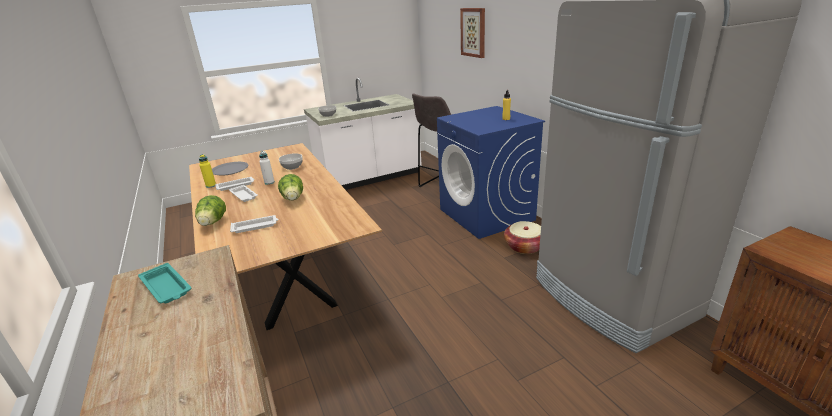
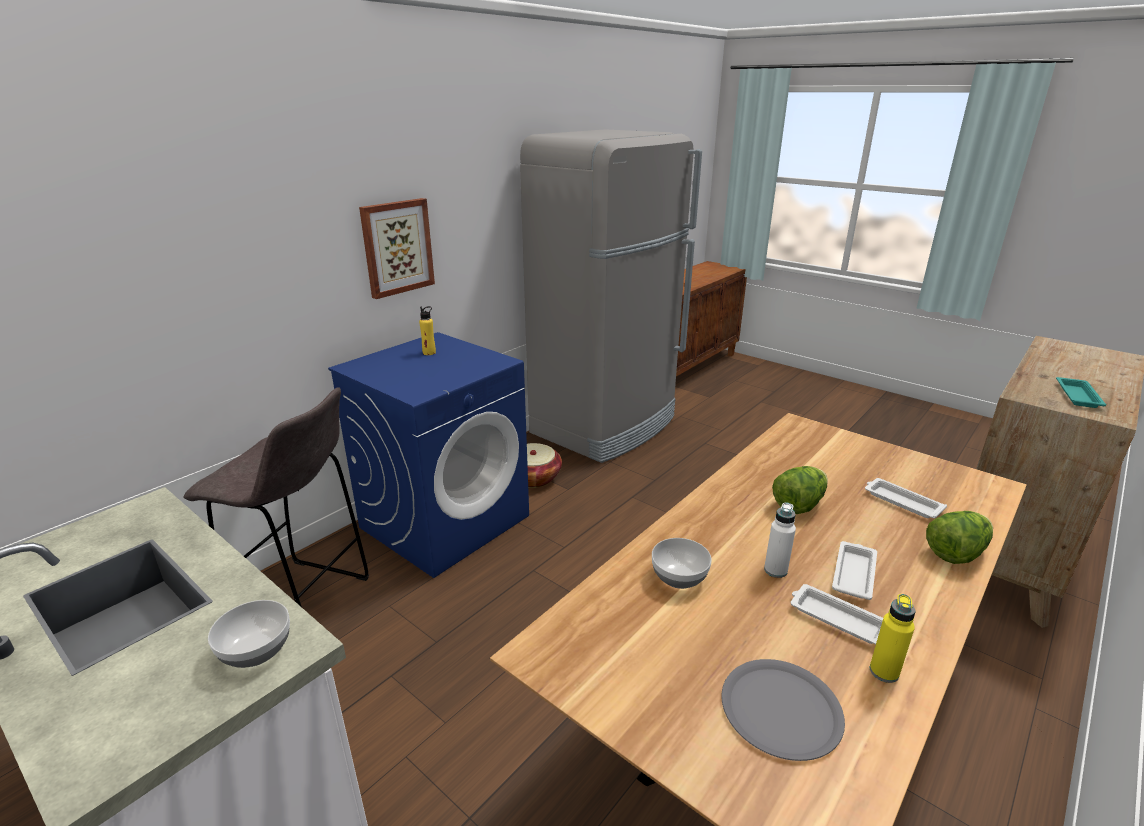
camera: 115 degrees left, 0 degrees up
picture [460,8,485,58] -> picture moved to [359,198,435,299]

